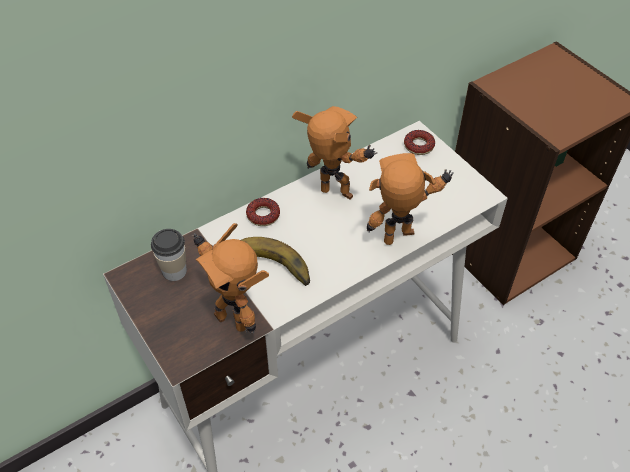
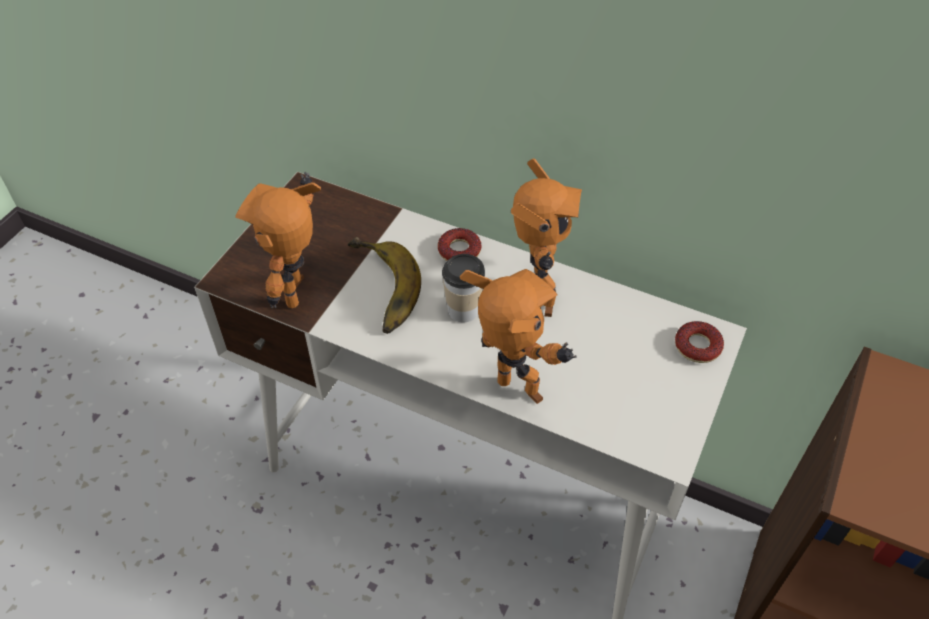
camera: 60 degrees right, 0 degrees up
cup [151,229,187,281] -> cup moved to [442,254,485,322]

